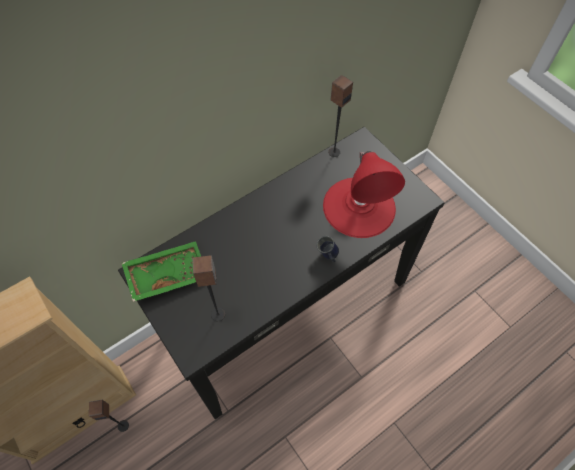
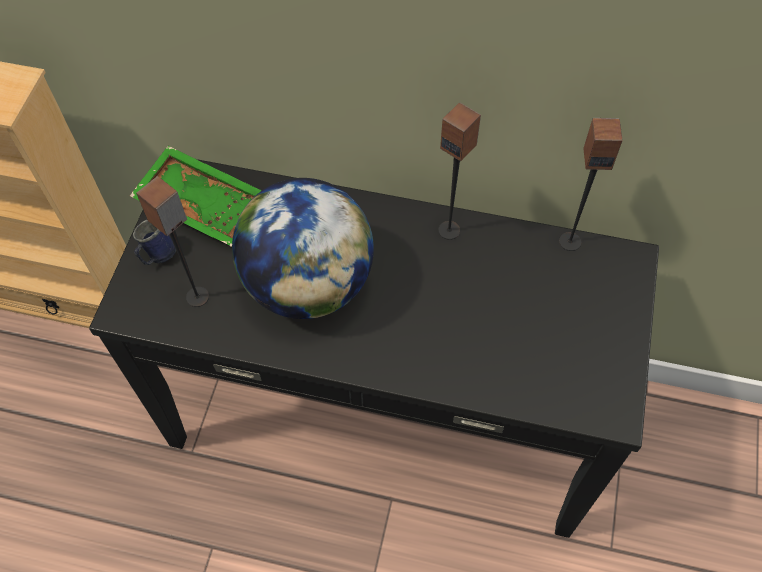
camera: 50 degrees right, 0 degrees up
speaker [89,400,129,432] -> speaker moved to [438,103,481,240]
blue mug [317,236,339,262] -> blue mug moved to [133,220,176,265]
red table lamp [323,151,405,238] -> none
none -> globe [232,178,374,319]

